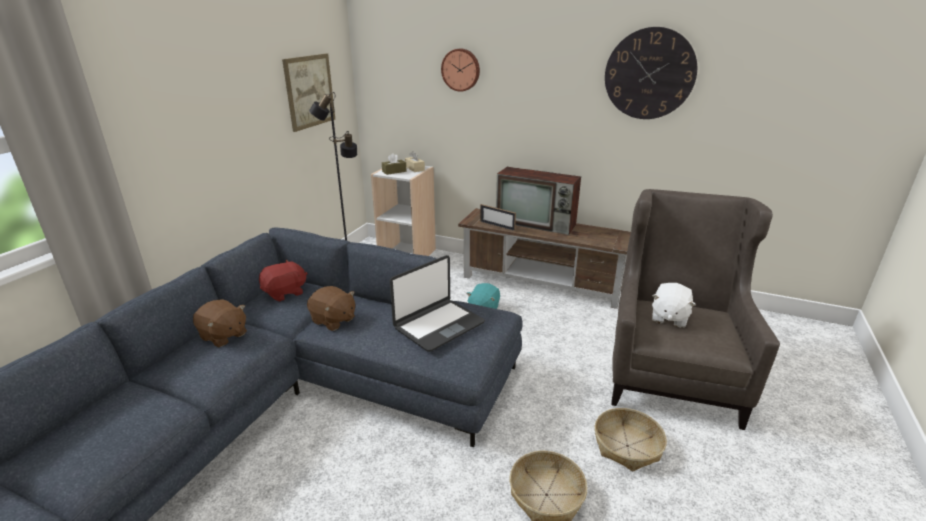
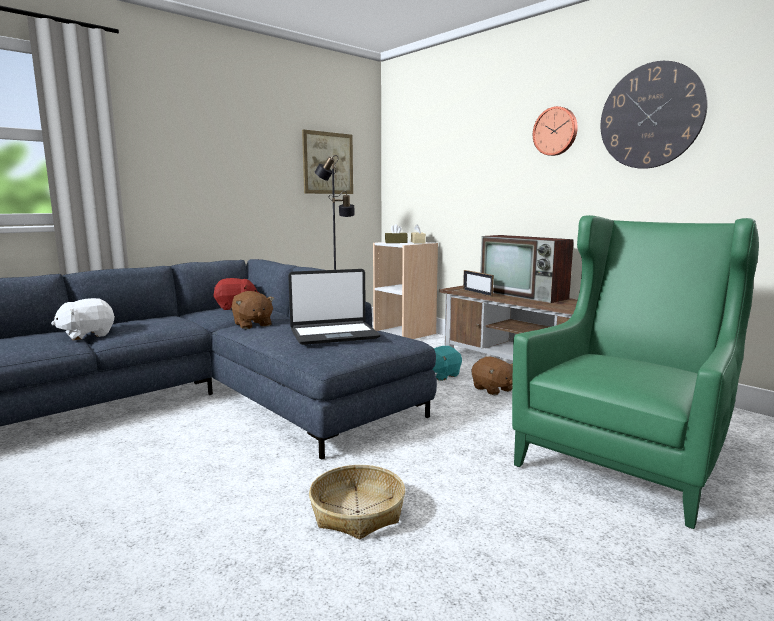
camera: 25 degrees right, 15 degrees down
brown plush toy [193,299,247,347] -> brown plush toy moved to [472,356,513,395]
wall clock [441,49,480,92] -> wall clock moved to [533,106,578,156]
basket [595,408,667,471] -> none
grey armchair [611,189,780,430] -> green armchair [512,215,759,529]
white plush toy [652,283,696,328] -> white plush toy moved to [51,298,115,340]

